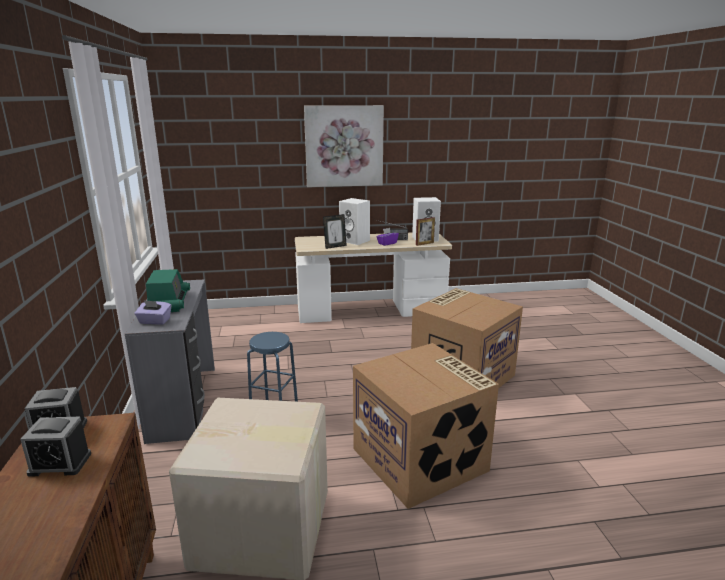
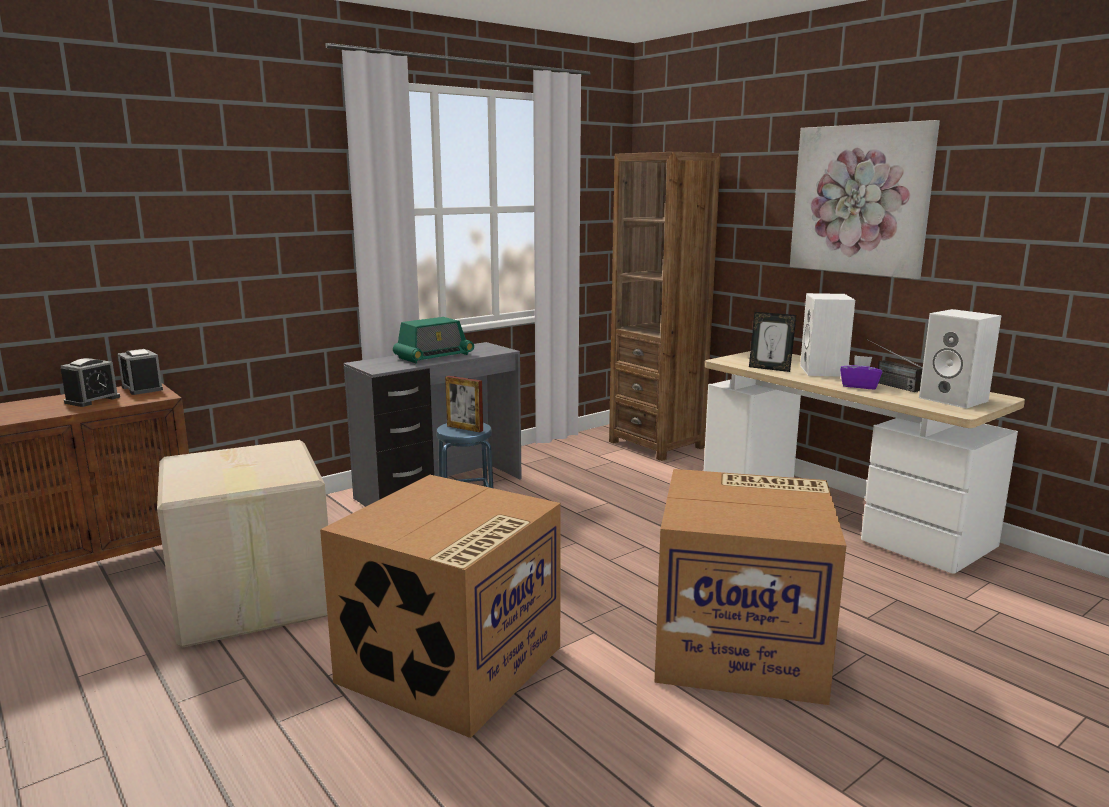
camera: 60 degrees right, 5 degrees down
alarm clock [20,417,91,477] -> alarm clock turned 120 degrees counterclockwise [61,358,120,407]
purple tissue box [134,300,171,325] -> none
picture frame [416,217,435,246] -> picture frame moved to [445,376,483,432]
none -> brown bookcase [609,152,721,461]

